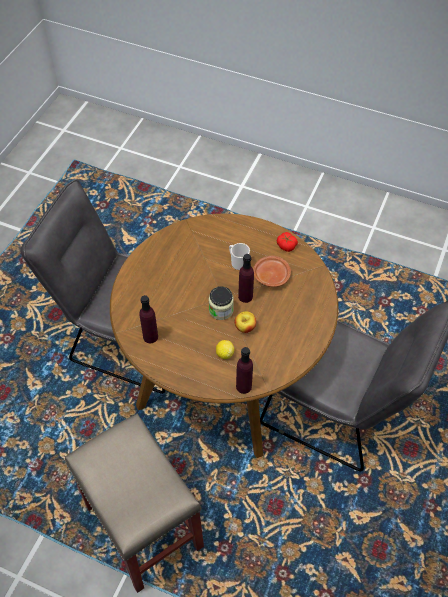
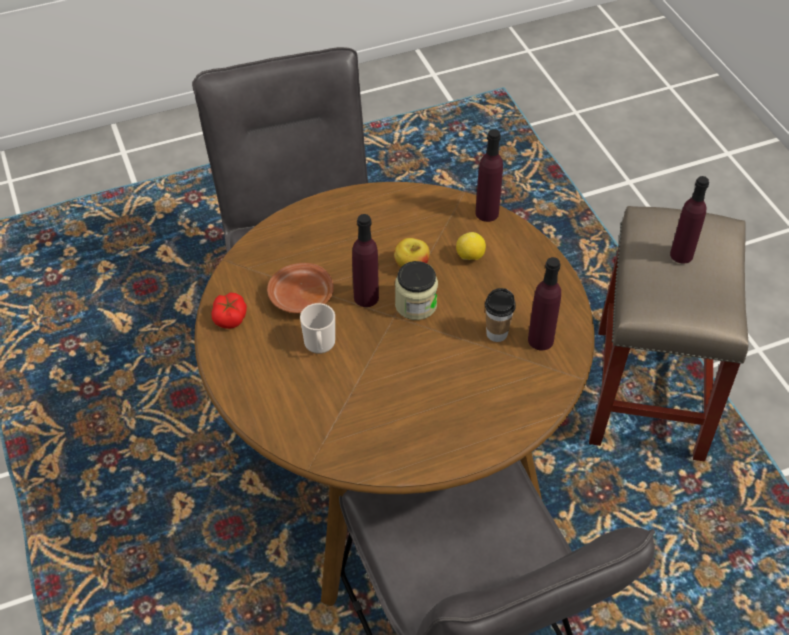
camera: 135 degrees left, 5 degrees down
none -> cup [485,288,516,342]
none -> purple bottle [670,176,709,264]

